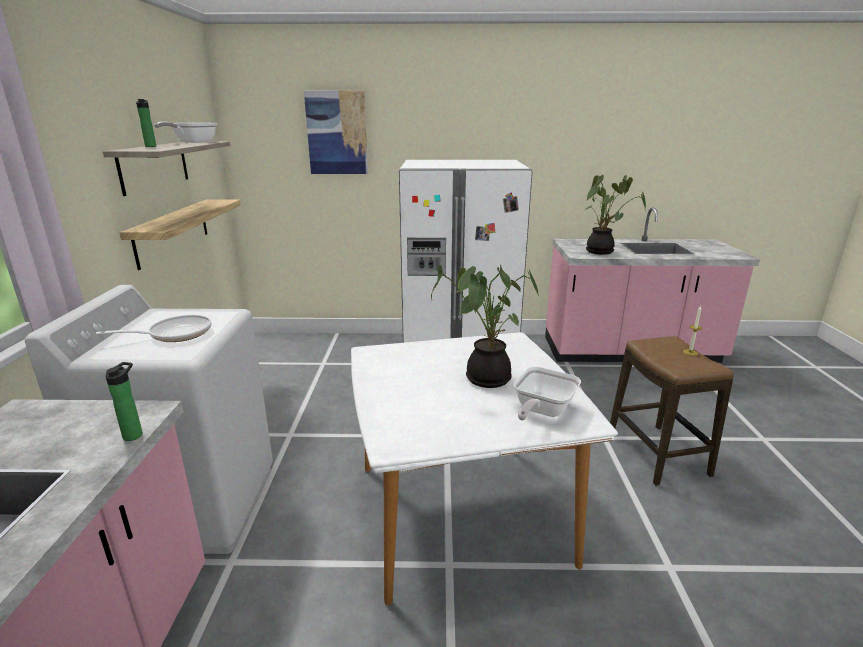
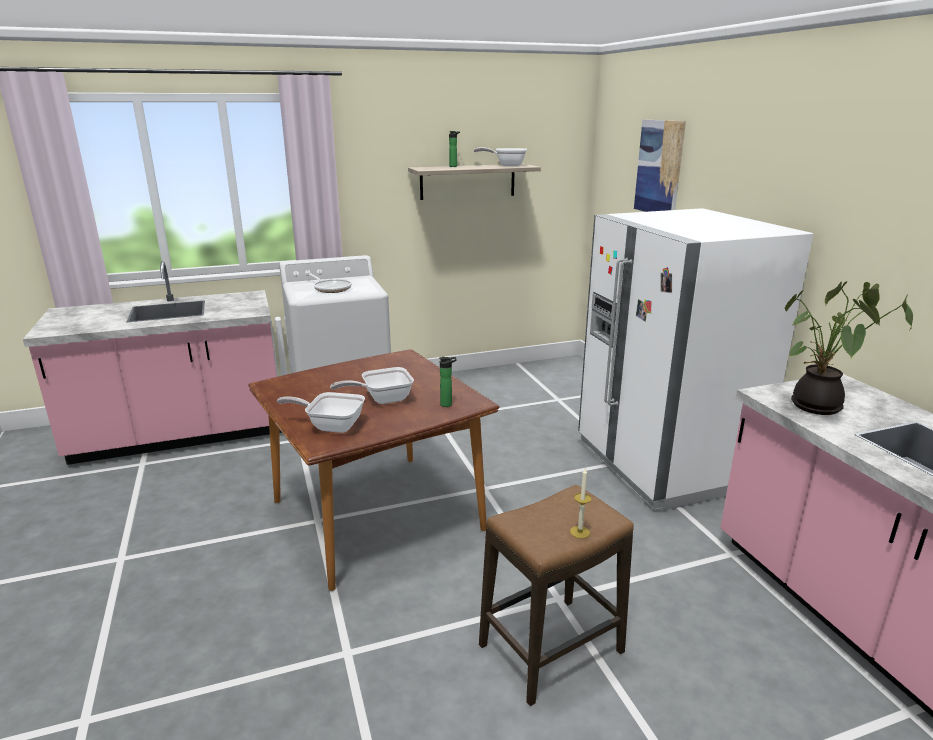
camera: 70 degrees right, 0 degrees up
bottle [106,362,143,441] -> bottle moved to [439,357,457,407]
shelf [119,199,241,270] -> none
white dining table [351,332,618,605] -> brown dining table [248,349,500,591]
potted plant [431,264,539,388] -> frying pan [330,367,414,404]

